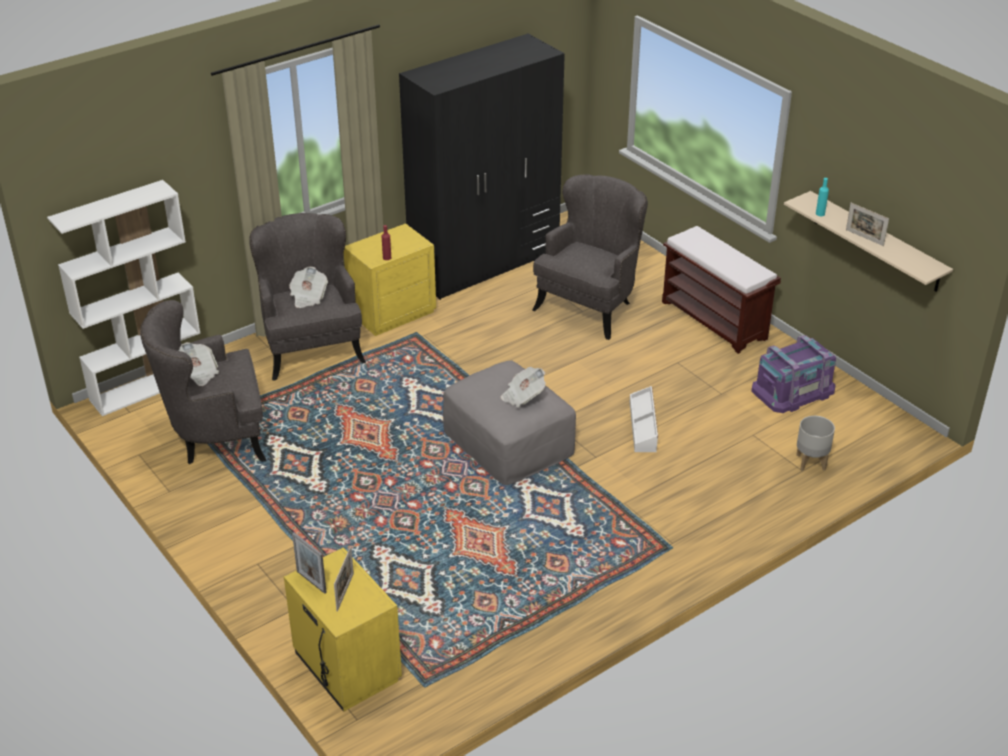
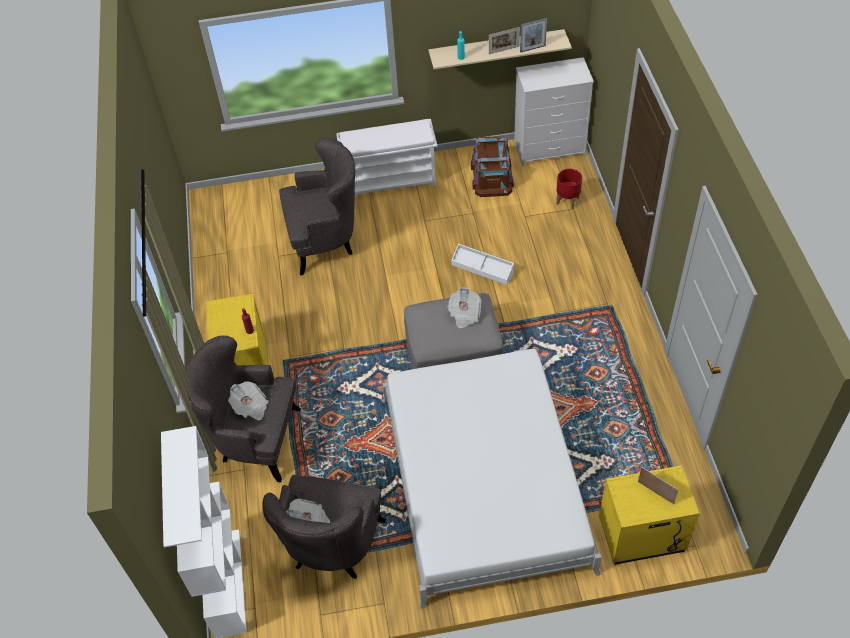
camera: 60 degrees left, 15 degrees up
picture frame [292,532,327,594] -> picture frame moved to [520,18,547,52]
black wardrobe [399,33,565,300] -> none
grey armchair [532,175,648,340] -> grey armchair turned 105 degrees clockwise [279,138,355,275]
brown bench [662,226,781,354] -> white bench [336,119,438,197]
purple storage box [751,335,836,413] -> brown storage box [471,136,514,197]
grey planter [796,416,835,471] -> red planter [556,169,582,209]
none -> white bed [382,349,602,608]
none -> white dresser [514,57,594,166]

